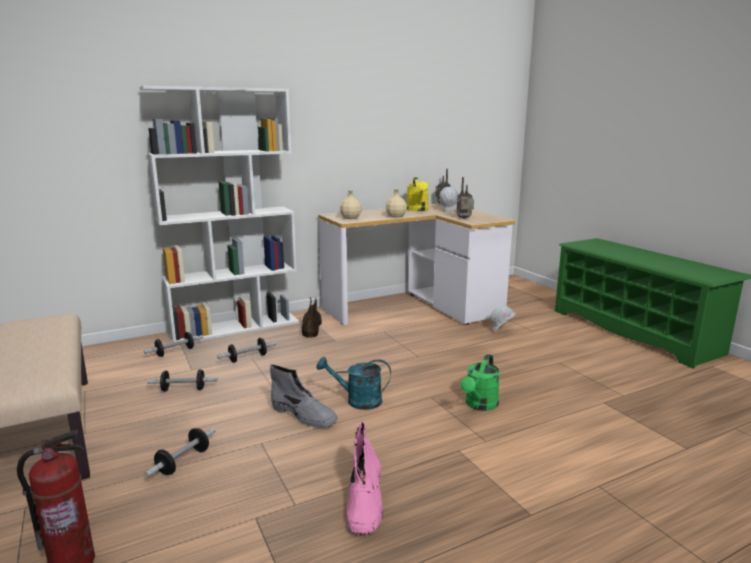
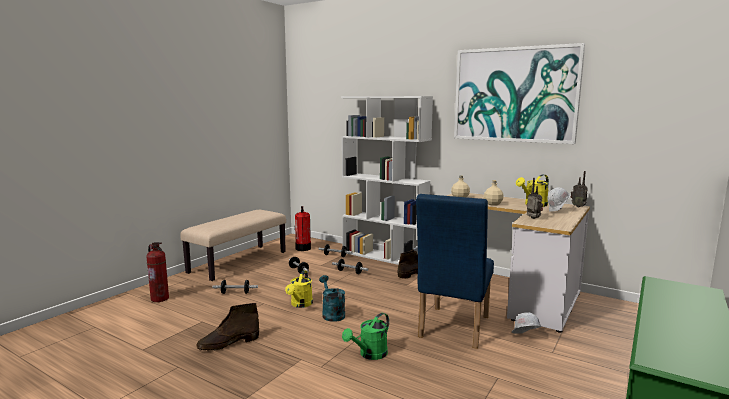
camera: 60 degrees right, 5 degrees down
grey boot [270,364,338,428] -> yellow watering can [285,270,313,308]
pink boot [347,422,383,534] -> brown boot [196,303,259,351]
green watering can [461,354,500,411] -> green watering can turned 45 degrees counterclockwise [342,313,389,360]
none -> fire extinguisher [295,206,311,251]
none -> blue chair [416,194,494,349]
none -> picture [454,43,585,144]

